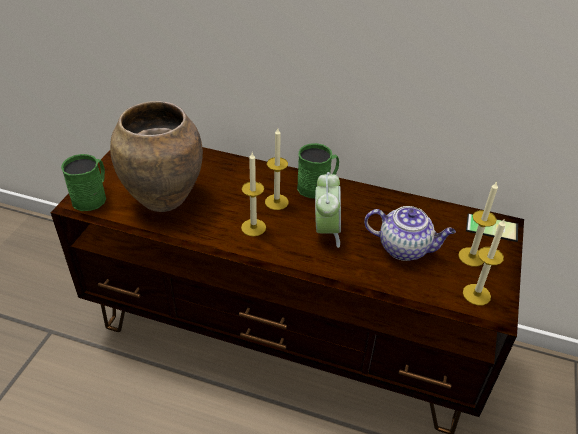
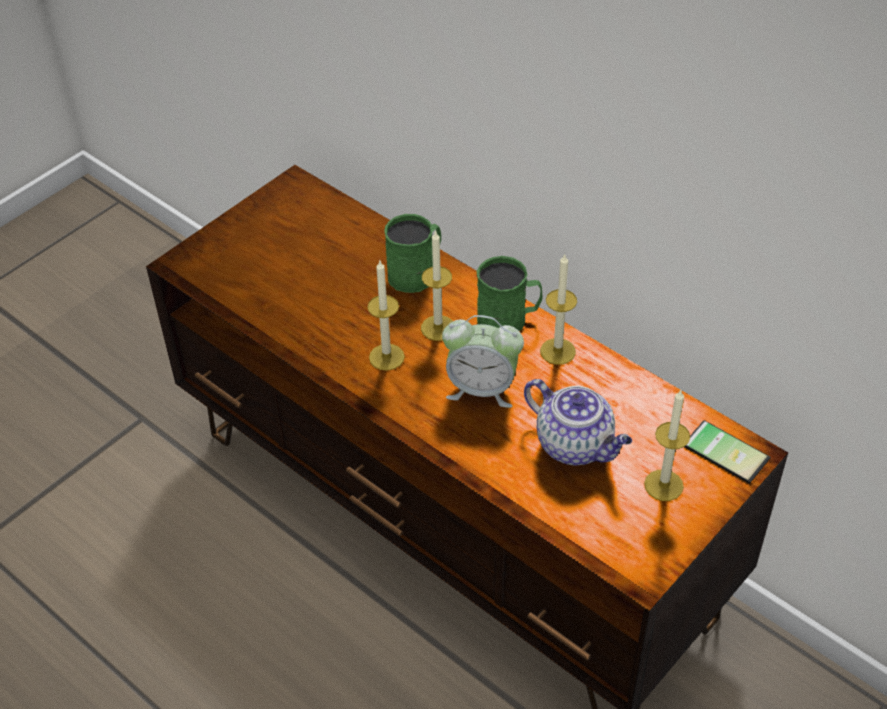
camera: 25 degrees right, 5 degrees up
green mug [61,154,106,211] -> green mug moved to [384,214,441,293]
brown vase [110,101,203,212] -> none
alarm clock [315,172,341,248] -> alarm clock turned 75 degrees clockwise [442,315,524,408]
candle [463,218,506,305] -> candle moved to [540,253,577,365]

